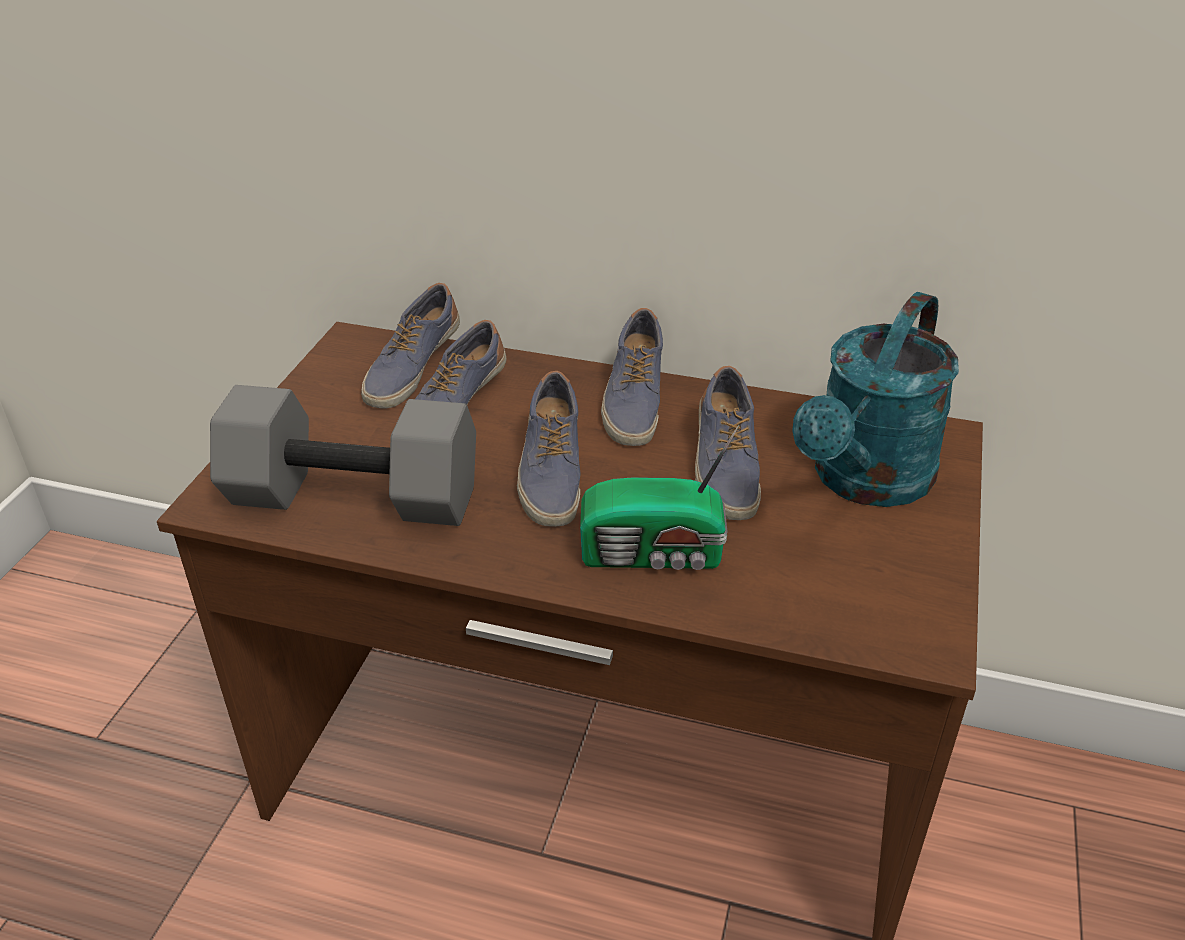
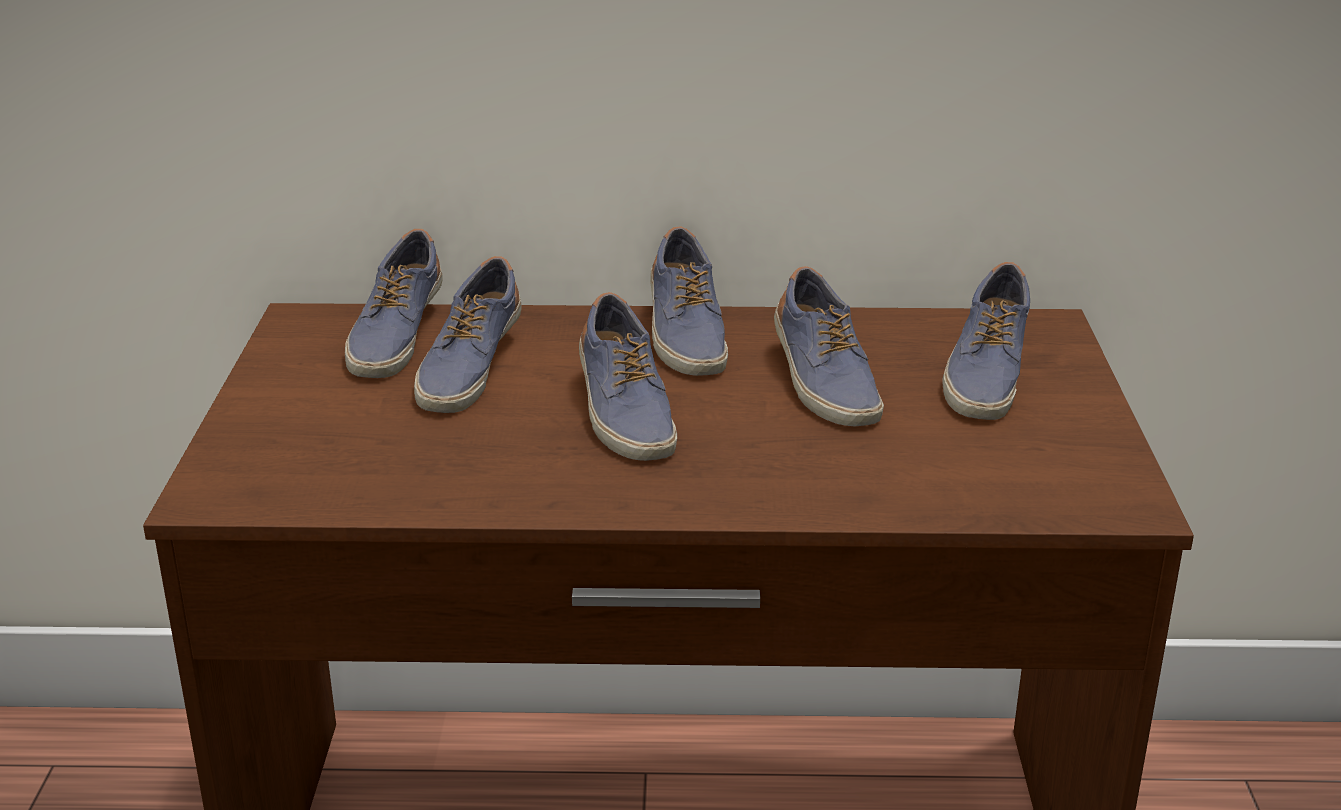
camera: 15 degrees left, 10 degrees down
grey dumbbell [210,385,476,526] -> none
radio [580,425,739,570] -> none
turquoise watering can [792,292,959,507] -> shoe [942,262,1030,420]

